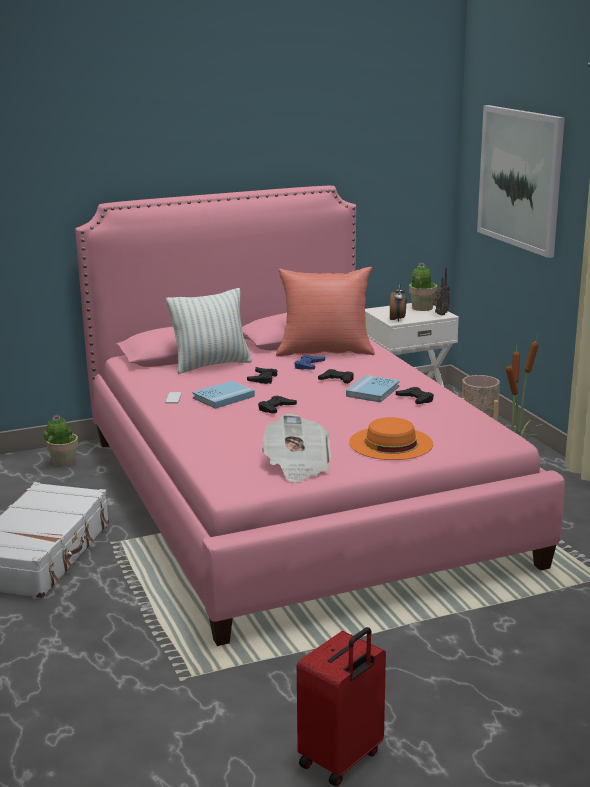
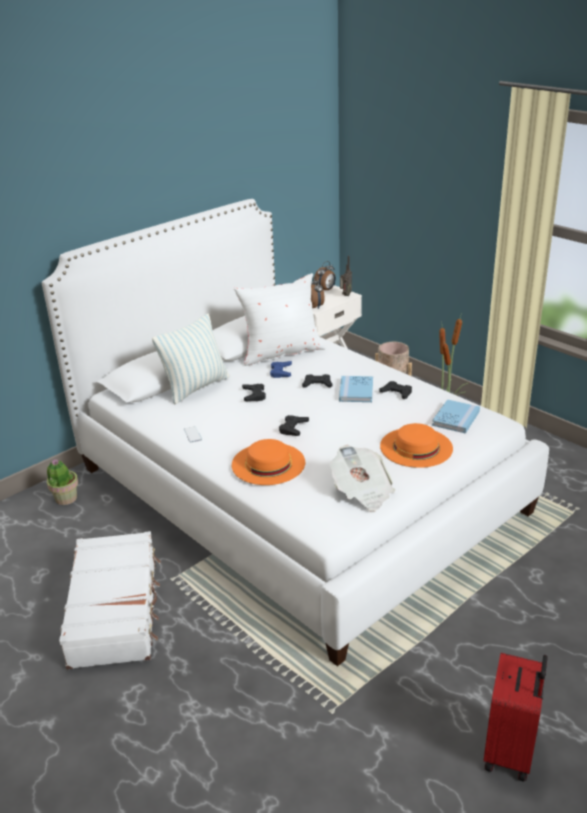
camera: 20 degrees left, 10 degrees up
pink bed [75,186,565,646] -> white bed [42,199,549,666]
blue book [192,381,255,409] -> blue book moved to [432,399,480,434]
red pillow [276,267,375,356] -> white pillow [234,273,326,366]
potted plant [409,263,437,311] -> alarm clock [314,261,335,290]
picture [477,105,565,258] -> none
none -> orange hat [232,439,305,485]

